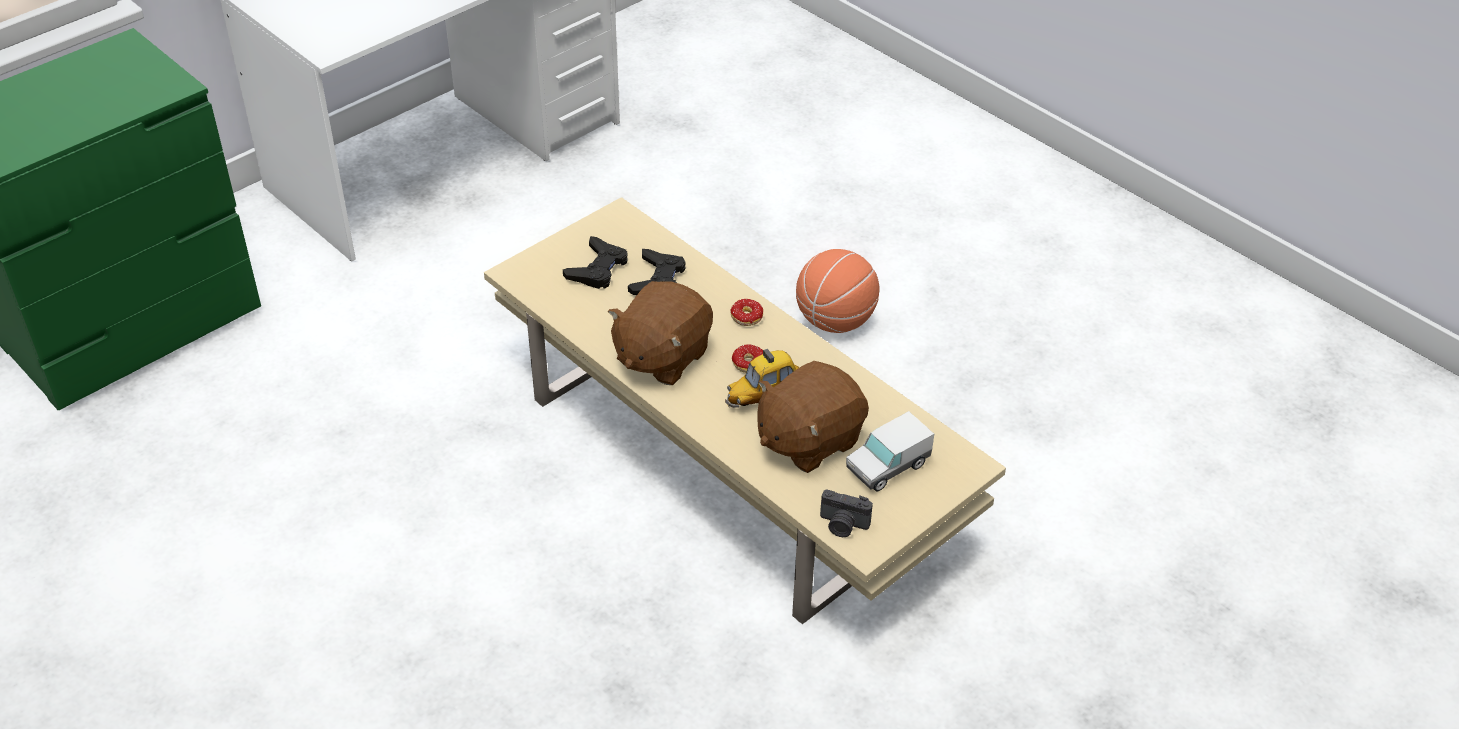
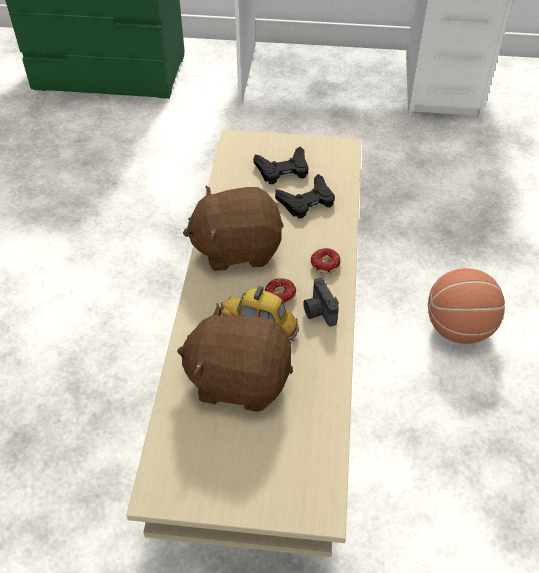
camera: 50 degrees right, 5 degrees up
camera [820,490,873,537] -> camera moved to [303,278,339,327]
toy truck [846,411,934,491] -> none

